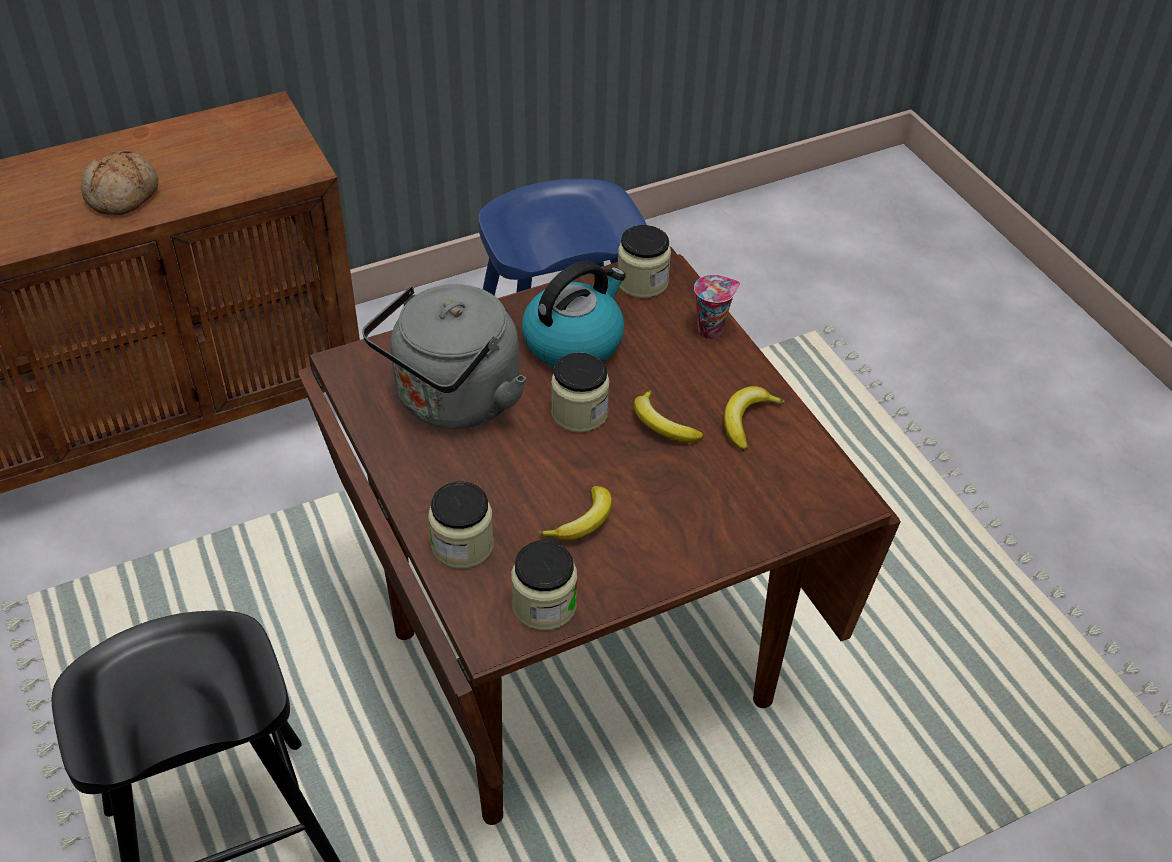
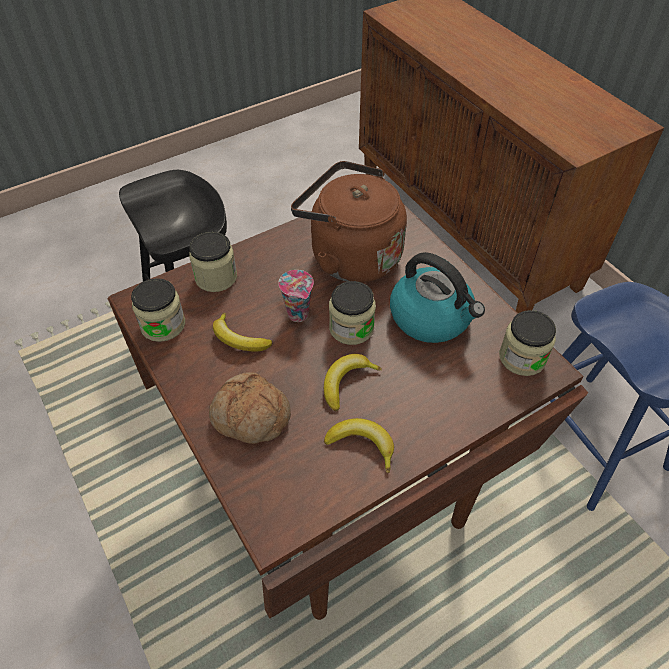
camera: 85 degrees right, 5 degrees up
bread [81,151,158,215] -> bread moved to [209,372,291,444]
grey kettle [362,284,526,429] -> brown kettle [291,161,407,283]
cup [694,275,740,340] -> cup moved to [278,270,314,322]

